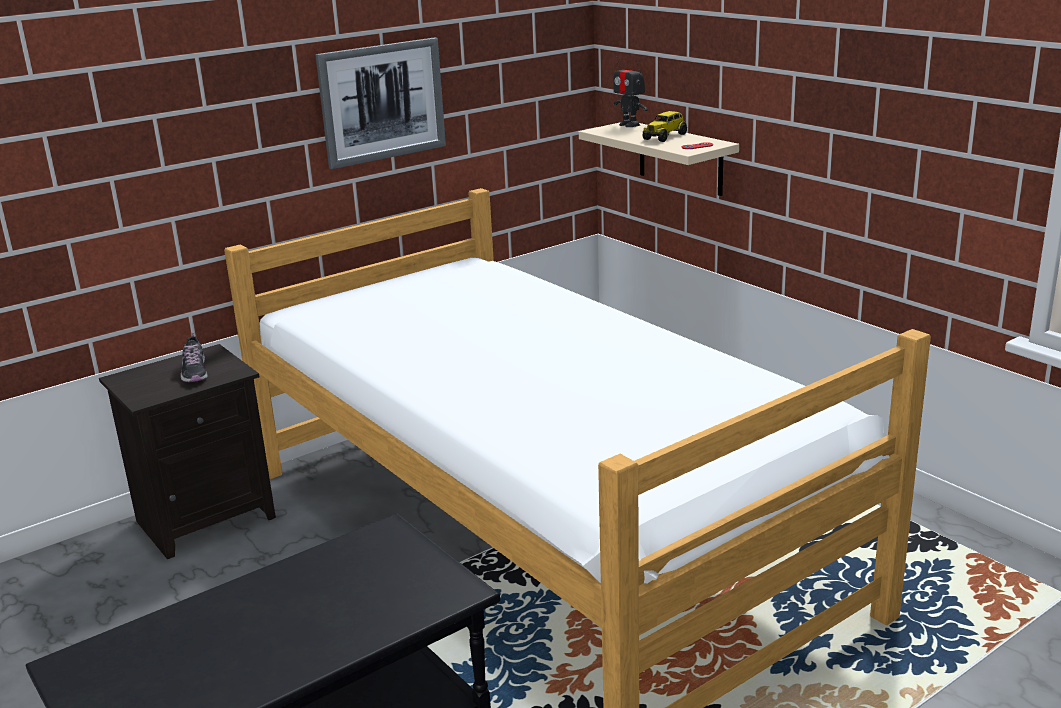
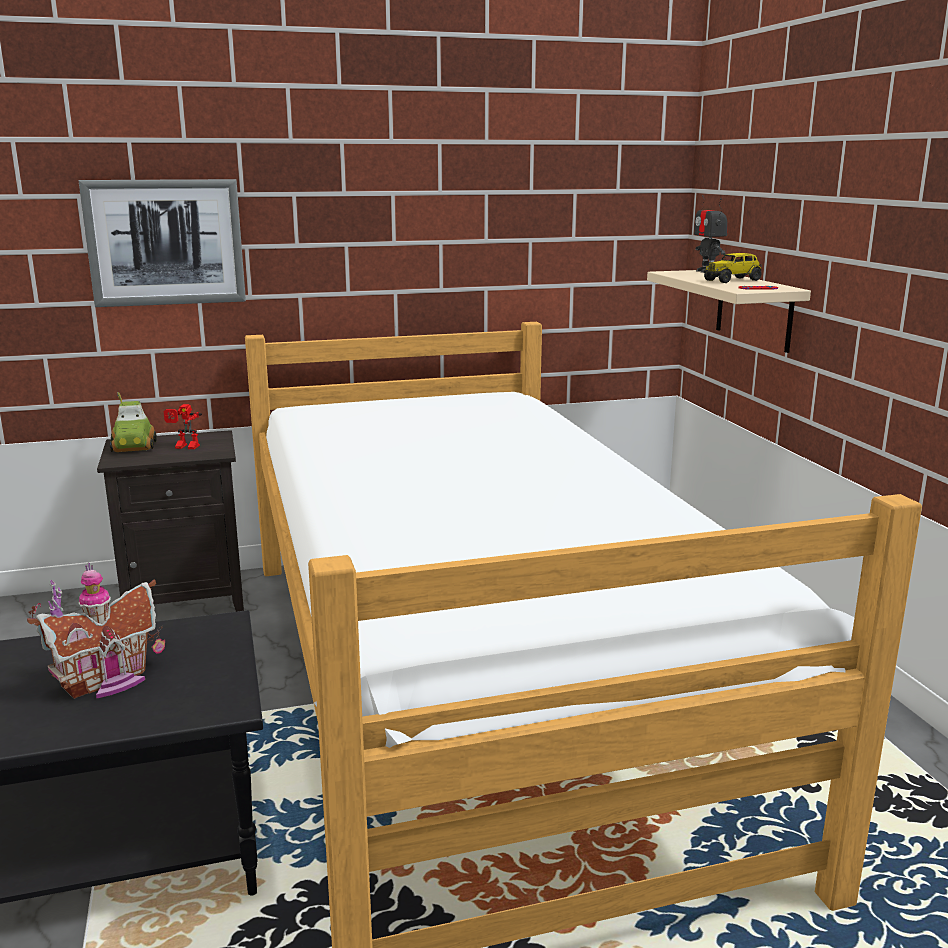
camera: 20 degrees right, 5 degrees down
shoe [181,333,208,382] -> toy robot [163,404,202,449]
picture [315,38,446,169] -> picture moved to [78,179,246,307]
none -> toy house [27,563,165,699]
none -> toy car [110,392,157,452]

